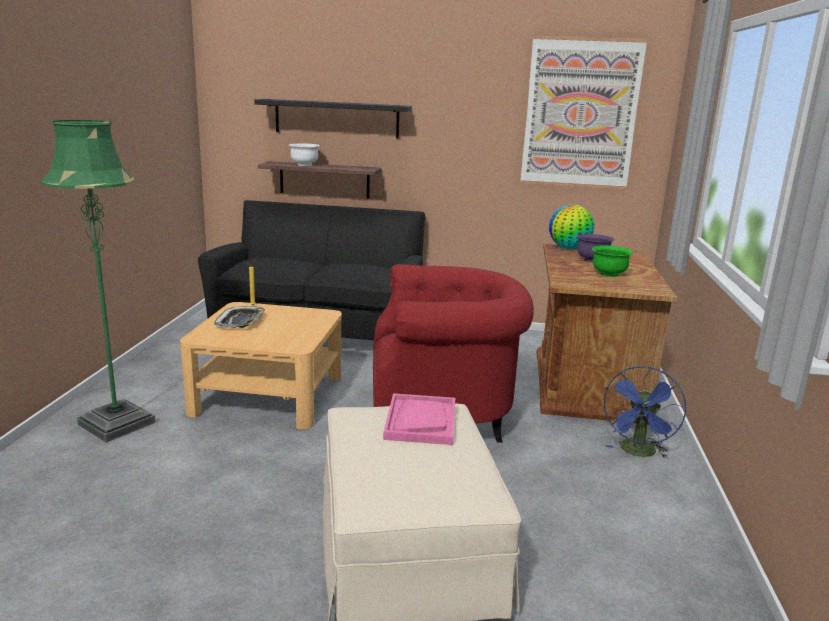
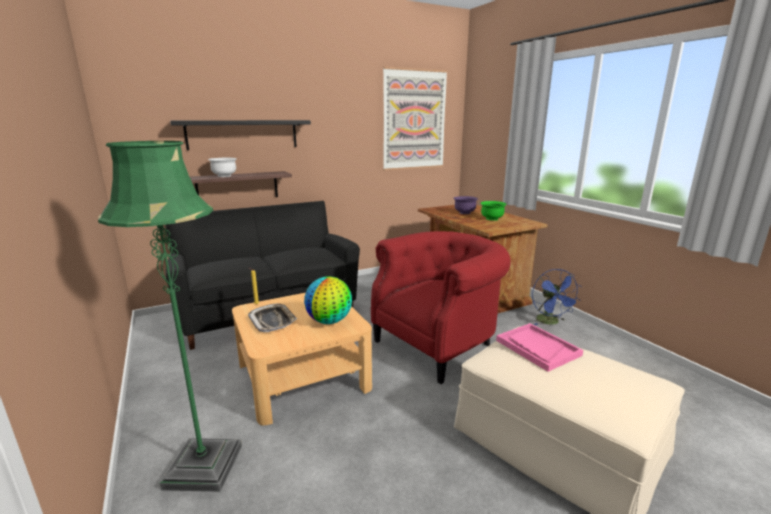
camera: 35 degrees left, 0 degrees up
globe [549,204,594,249] -> globe moved to [304,276,352,324]

